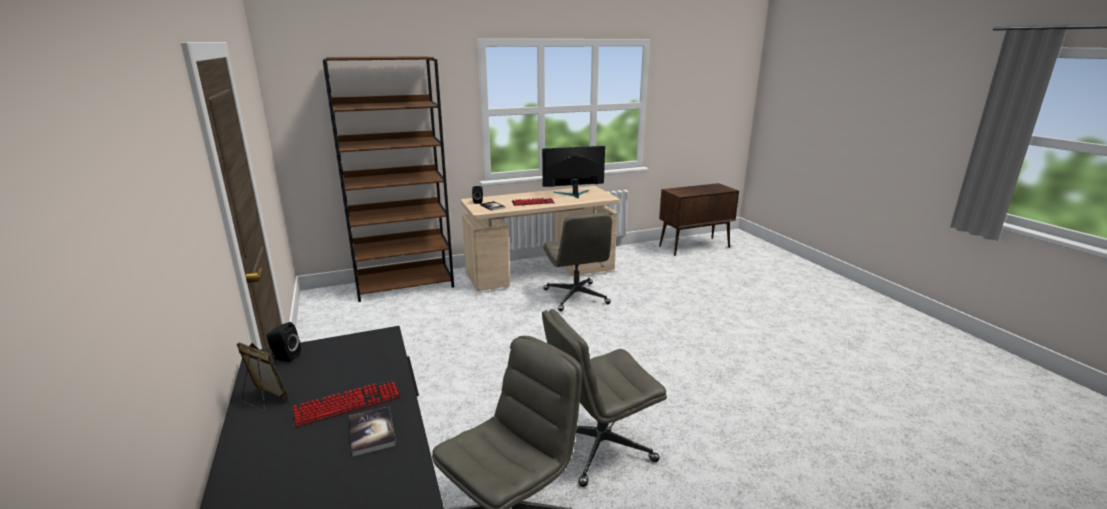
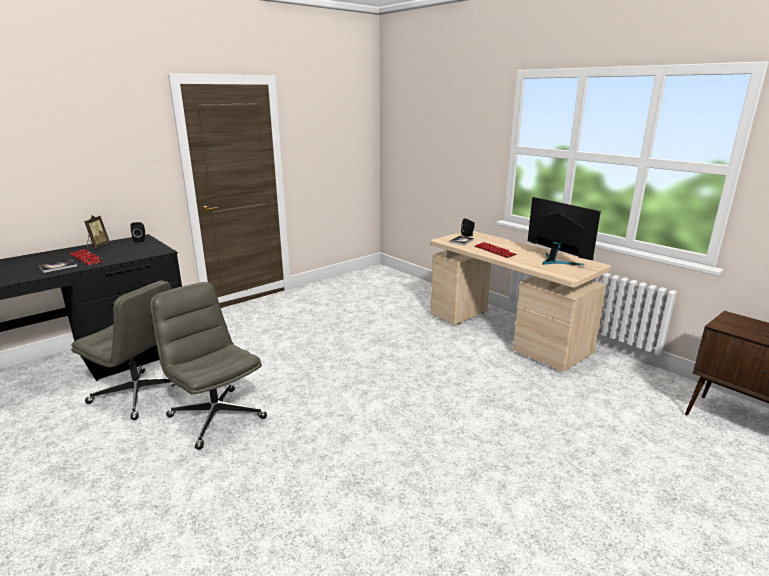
camera: 70 degrees right, 0 degrees up
brown bookcase [323,56,454,302] -> none
grey office chair [543,213,612,311] -> none

